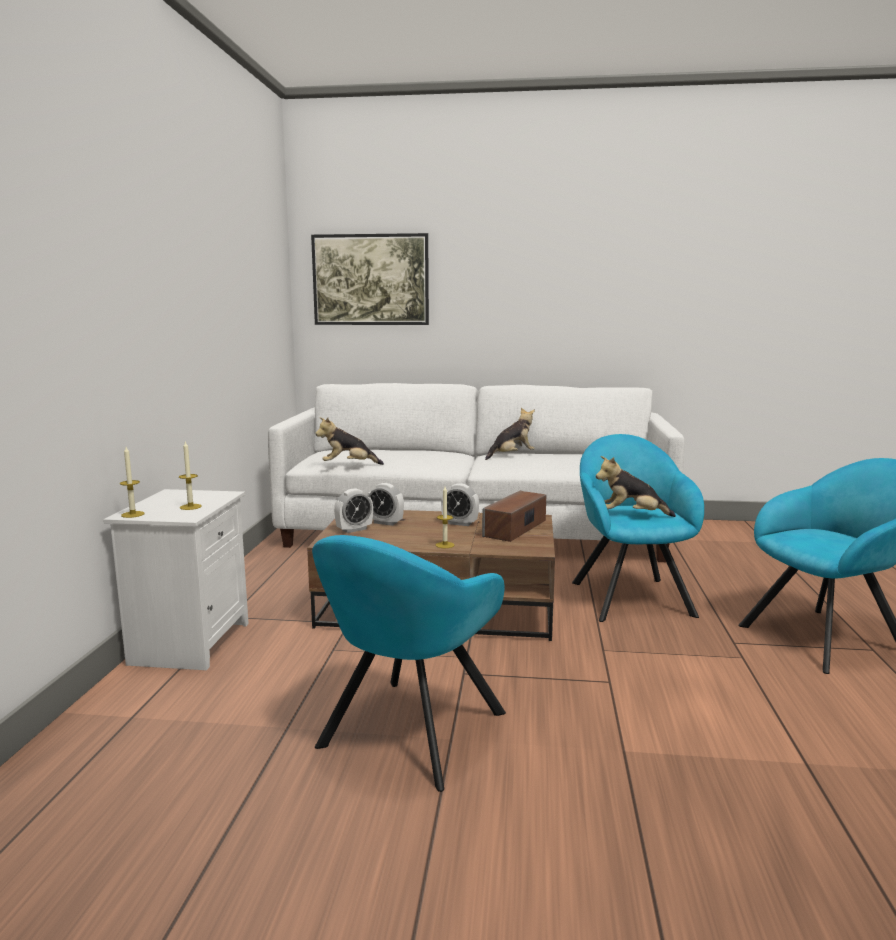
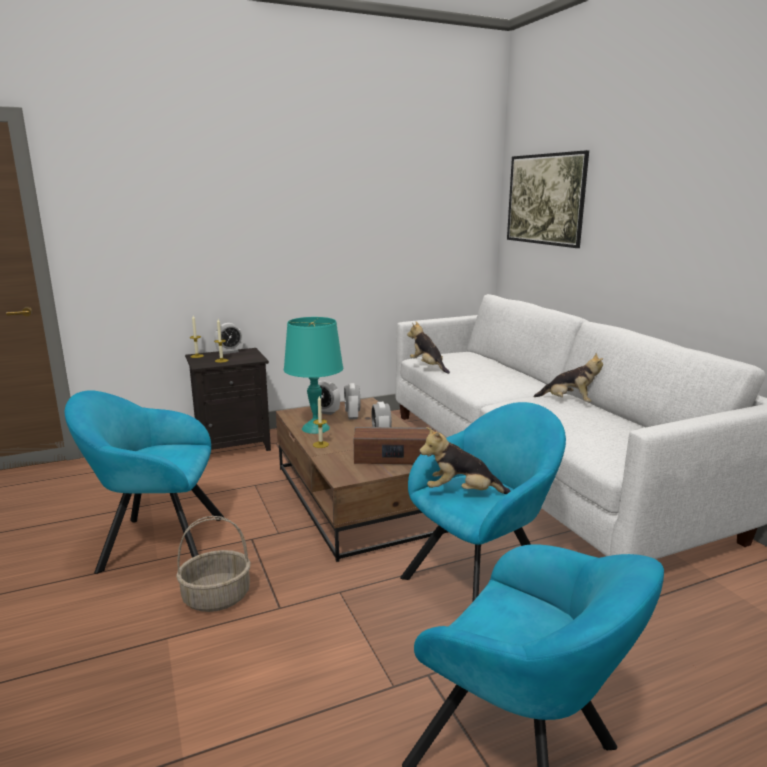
camera: 60 degrees right, 5 degrees up
white nightstand [103,489,249,670] -> black nightstand [185,348,271,461]
plush toy [596,456,676,517] -> plush toy turned 60 degrees counterclockwise [419,427,511,494]
none -> basket [176,516,251,612]
none -> alarm clock [214,323,243,354]
none -> turquoise table lamp [284,317,343,434]

